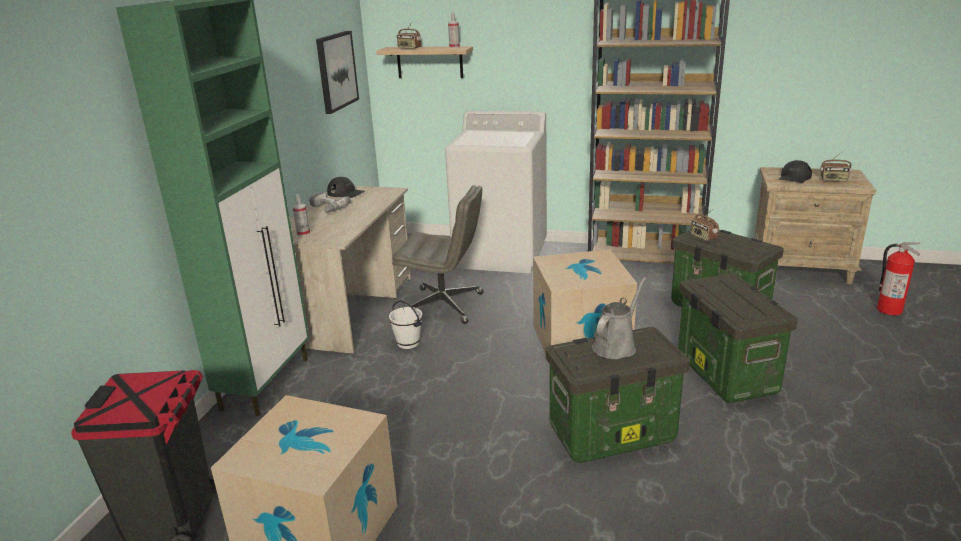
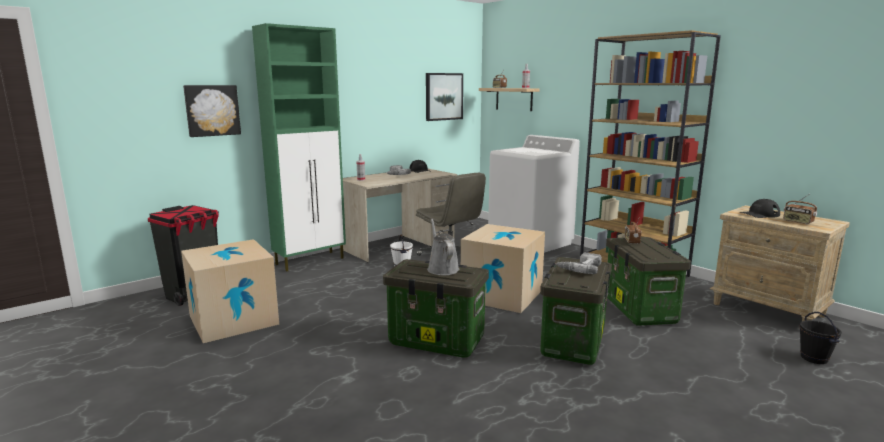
camera: 35 degrees right, 10 degrees down
grey watering can [592,277,646,359] -> grey watering can turned 90 degrees counterclockwise [427,219,459,275]
fire extinguisher [877,242,920,315] -> black bucket [799,312,842,364]
none -> picture [183,85,241,137]
none -> power drill [557,253,602,274]

